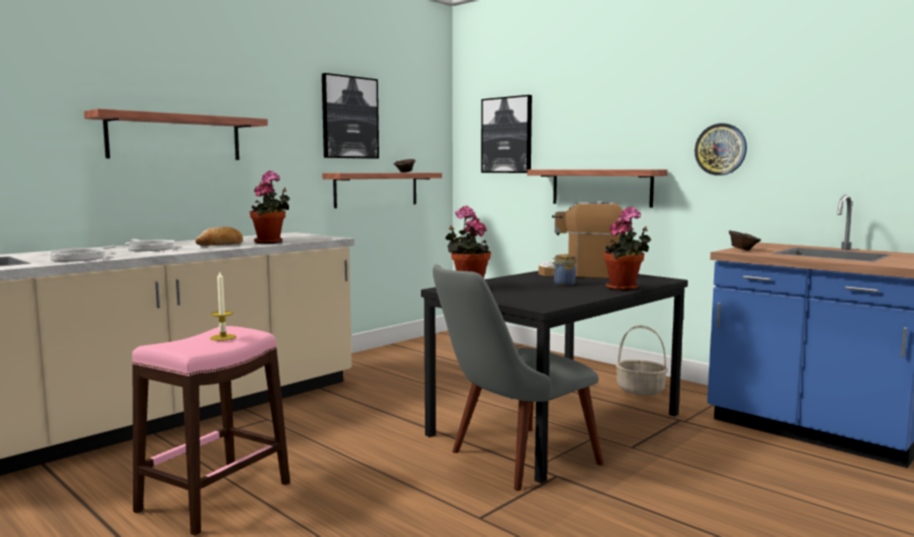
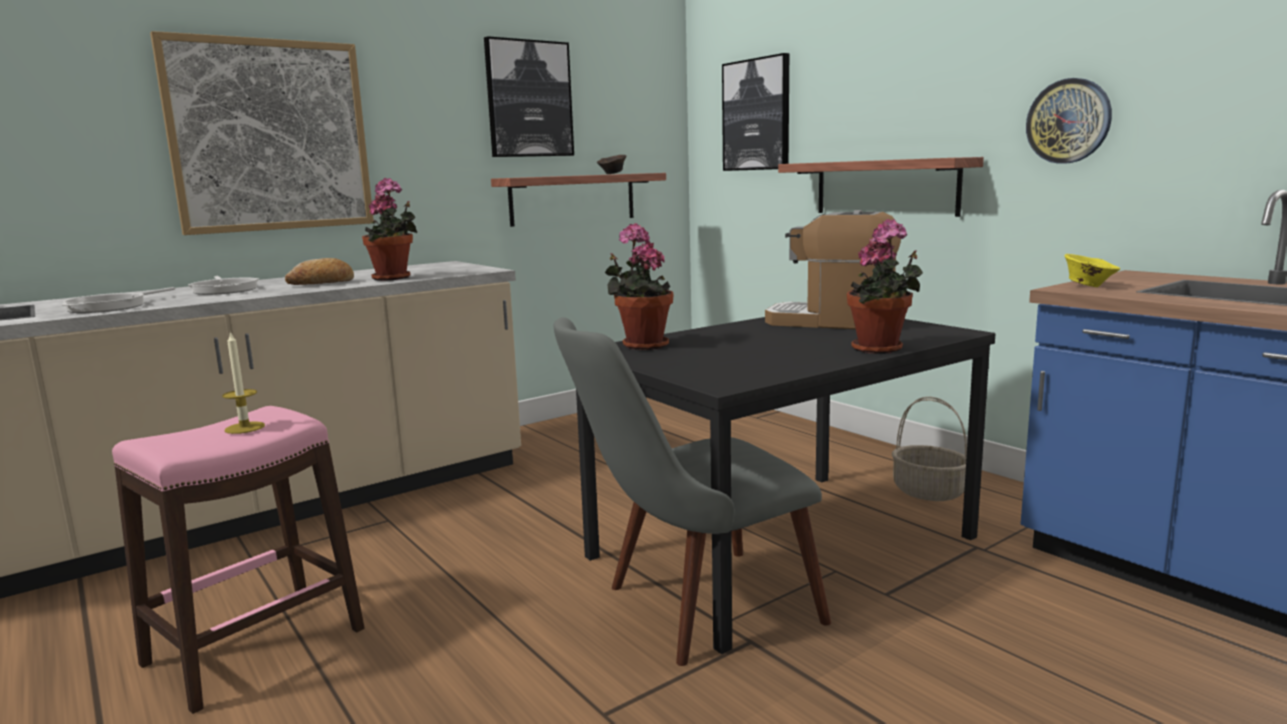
camera: 10 degrees right, 5 degrees up
shelf [84,109,268,160] -> picture [150,31,374,235]
jar [552,254,576,286] -> none
brown bowl [729,230,761,251] -> yellow bowl [1064,254,1120,287]

